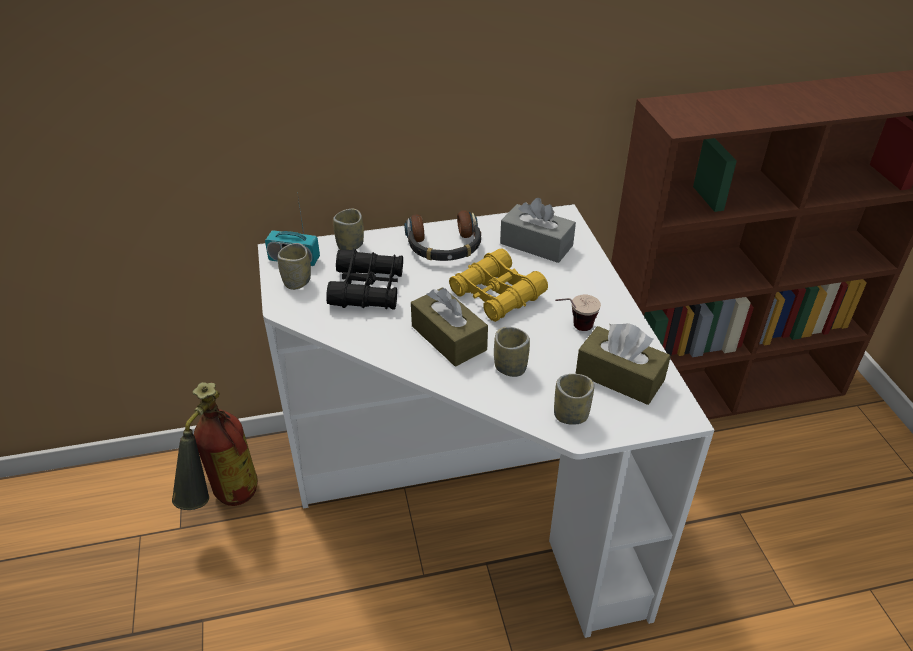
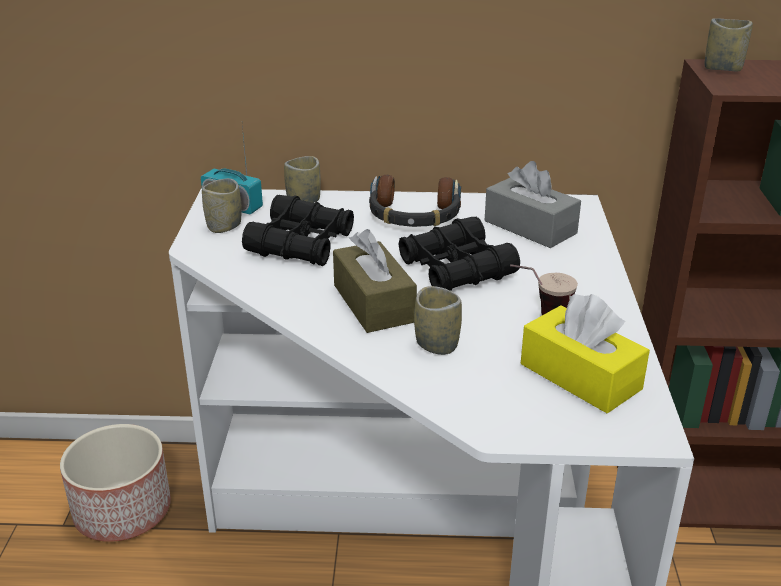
camera: 15 degrees right, 10 degrees down
fire extinguisher [172,382,258,510] -> planter [60,424,171,542]
yellow binoculars [449,248,548,322] -> black binoculars [398,217,520,291]
cup [554,374,594,425] -> cup moved to [705,18,753,71]
brown tissue box [576,323,671,405] -> yellow tissue box [521,294,650,413]

